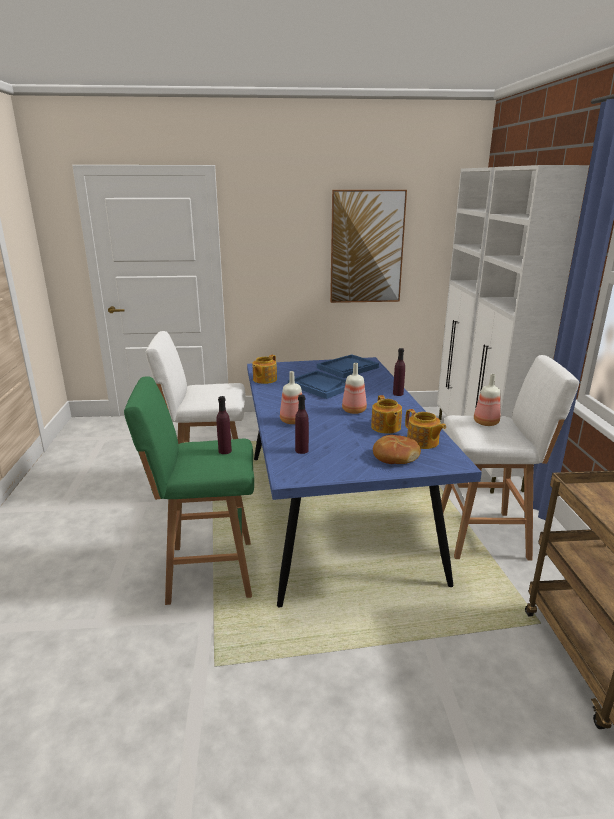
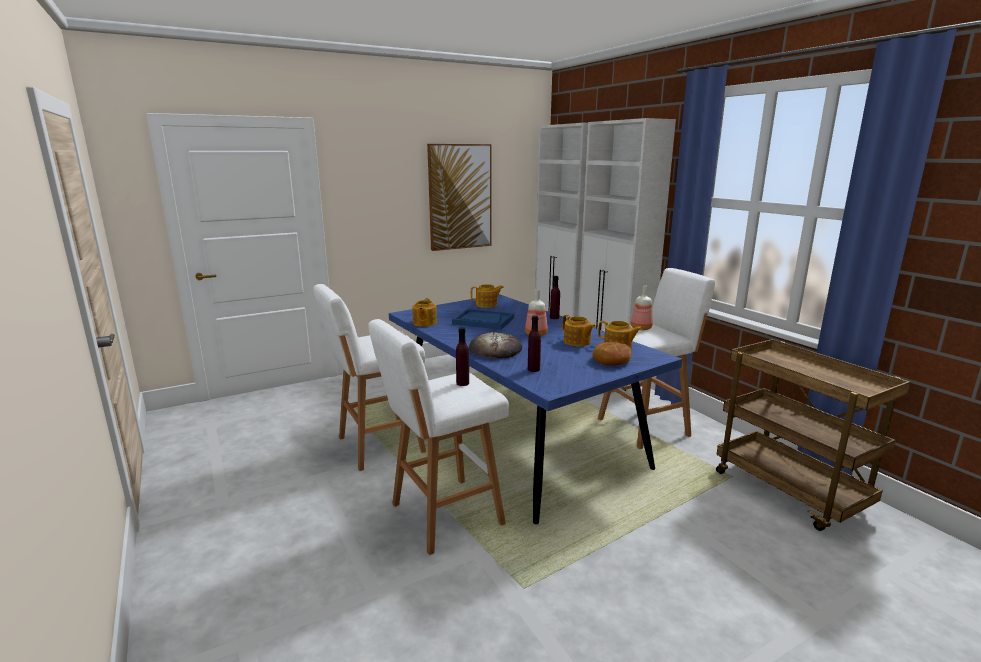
camera: 25 degrees left, 5 degrees down
green stool [124,376,254,605] -> white stool [368,319,509,555]
bottle [280,371,302,424] -> bread [469,332,523,358]
blue tray [317,354,379,378] -> teapot [471,284,504,308]

